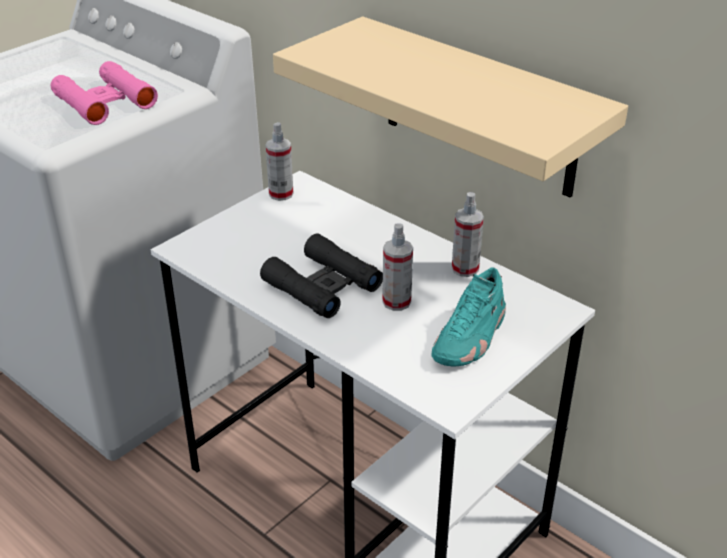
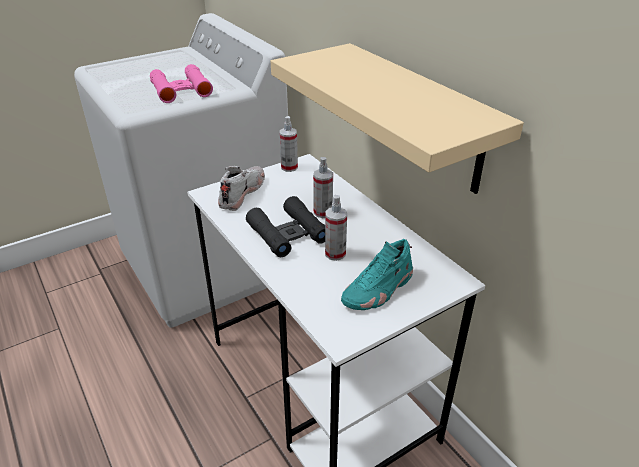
camera: 15 degrees right, 0 degrees up
spray bottle [452,192,484,277] -> spray bottle moved to [313,157,333,218]
none -> white shoe [218,166,265,211]

